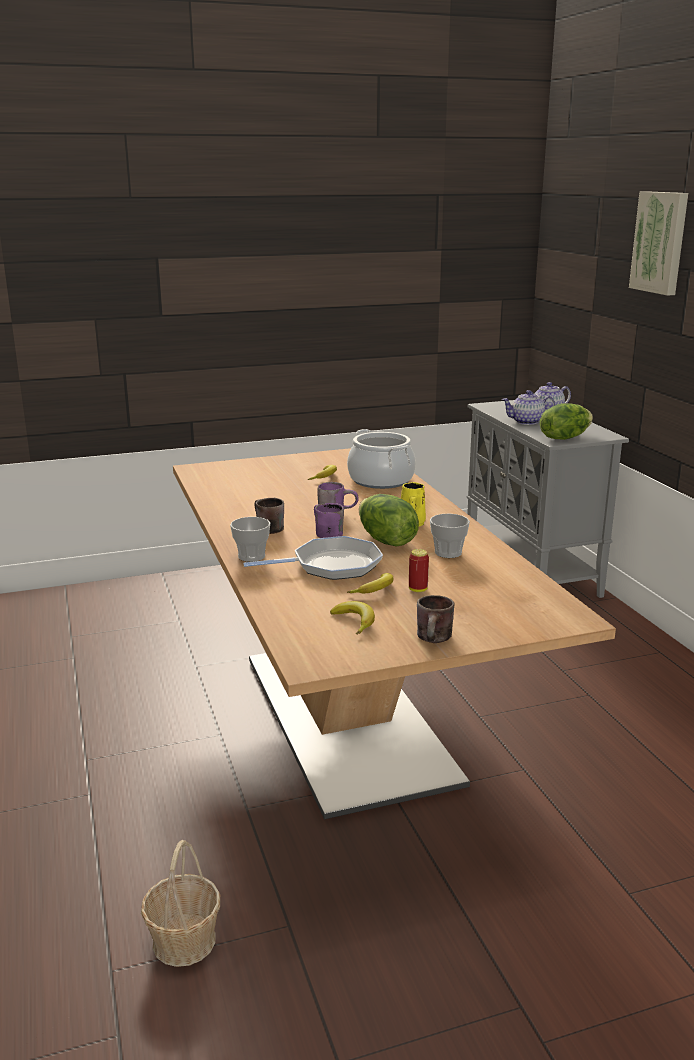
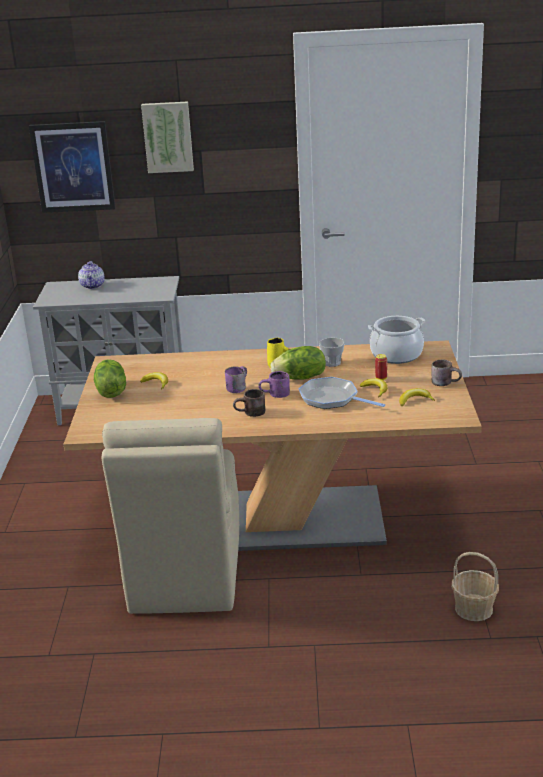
camera: 70 degrees left, 5 degrees up
cup [230,517,270,562] -> none
frying pan [243,536,383,580] -> frying pan turned 60 degrees counterclockwise [298,377,385,409]
cooking pot [347,429,416,489] -> cooking pot moved to [368,316,426,364]
teapot [502,390,555,425] -> none
lettuce [540,403,593,440] -> lettuce moved to [94,359,126,398]
none -> picture [29,121,116,213]
none -> beige chair [102,418,239,614]

